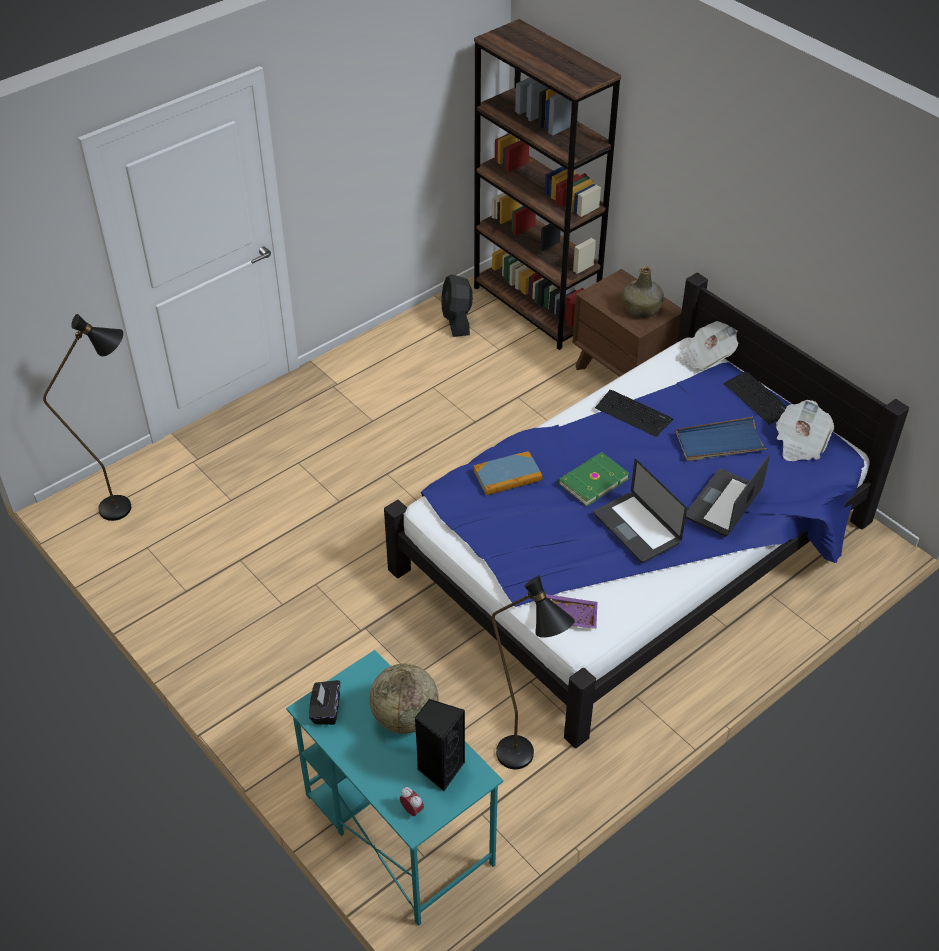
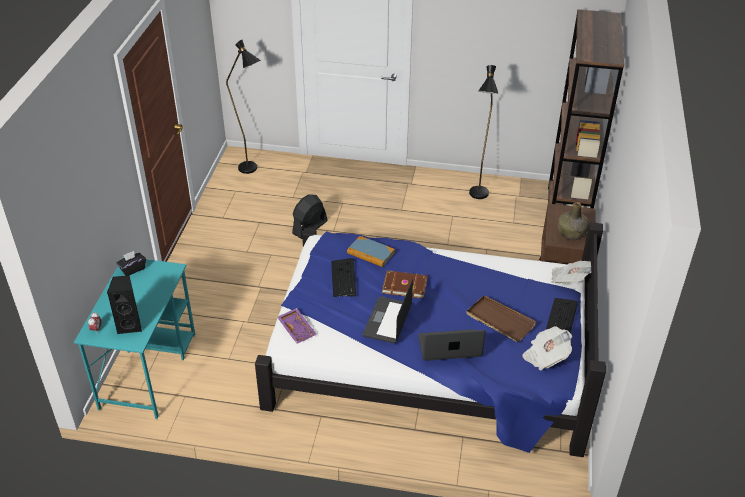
camera: 50 degrees right, 5 degrees down
globe [369,663,439,734] -> none
black fan [442,275,473,337] -> black fan moved to [292,194,327,239]
black floor lamp [492,575,575,769] -> black floor lamp moved to [469,65,498,199]
green book [558,452,630,507] -> brown book [382,270,428,299]
keyboard [595,390,673,437] -> keyboard moved to [331,258,356,297]
blue tray [676,417,768,461] -> brown tray [466,295,536,342]

